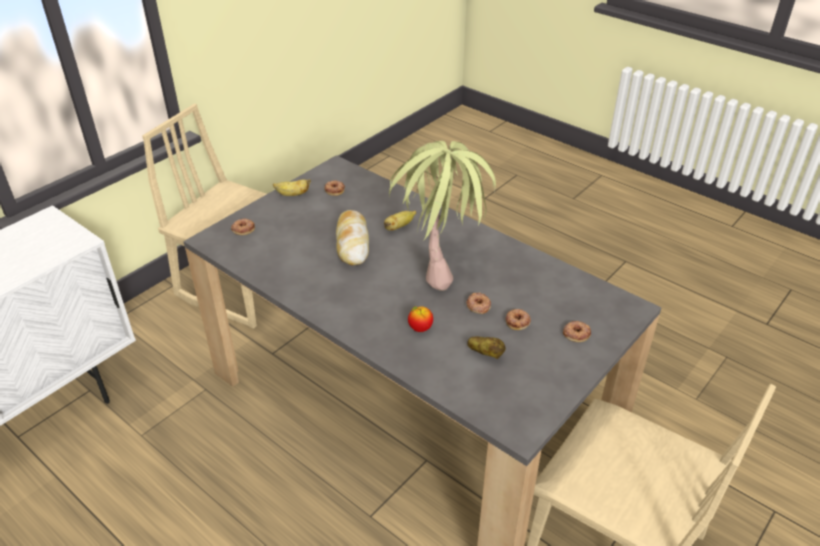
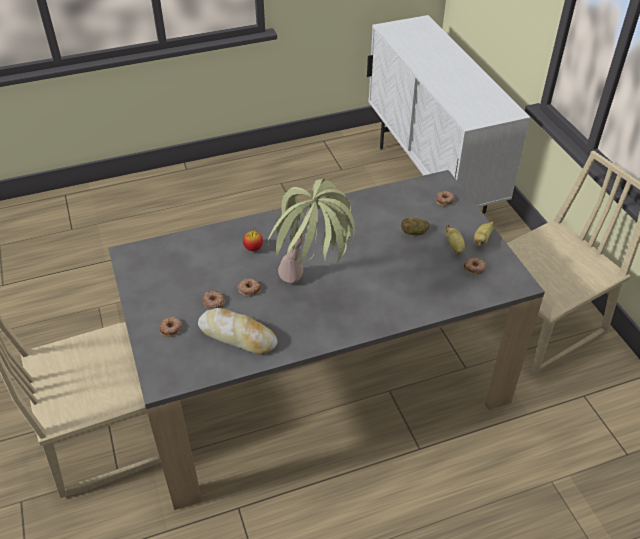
camera: 120 degrees right, 5 degrees up
bread [336,210,369,265] -> bread moved to [198,308,277,355]
banana [384,211,416,231] -> banana moved to [446,224,465,254]
potato [467,337,506,359] -> potato moved to [401,218,429,236]

